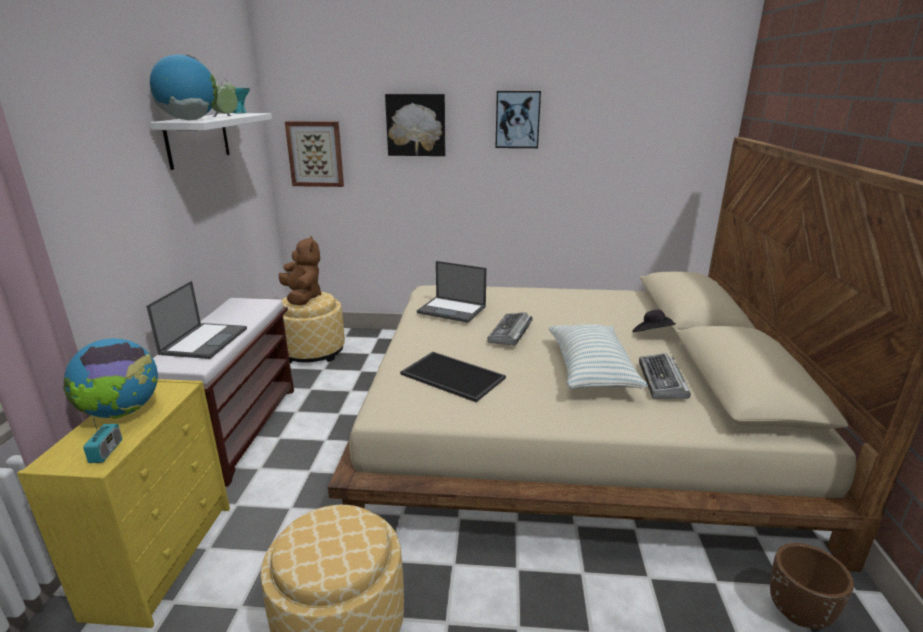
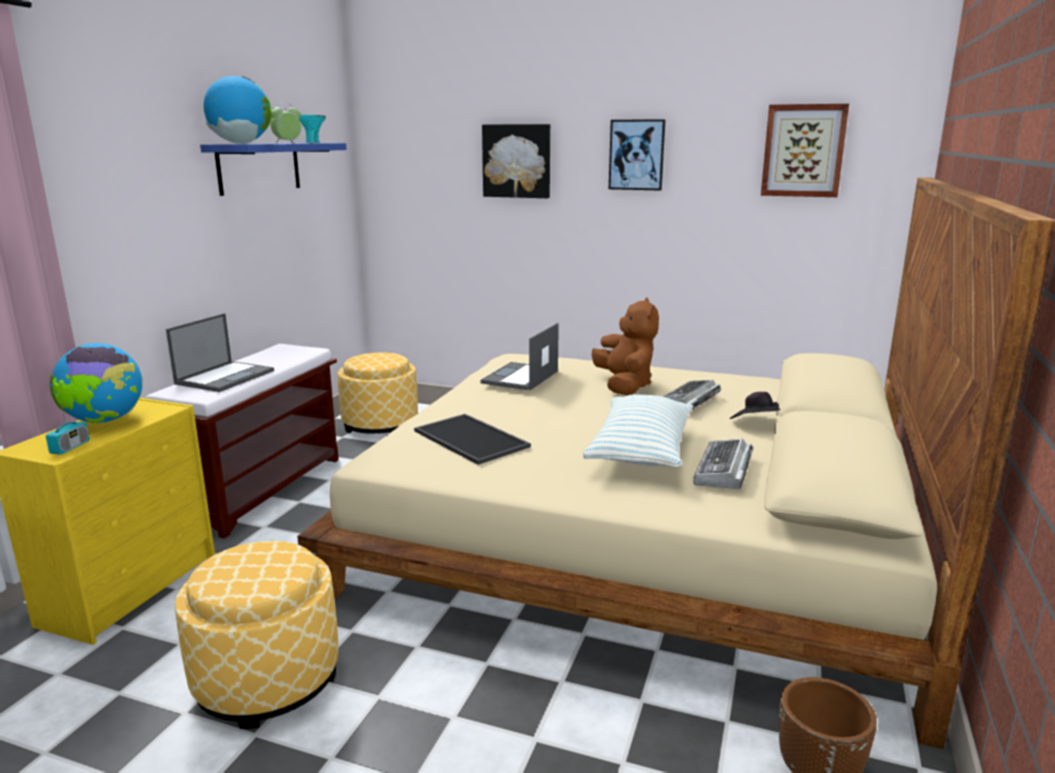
camera: 15 degrees right, 5 degrees down
white shelf [150,113,272,170] -> blue shelf [200,143,347,196]
brown plush toy [279,236,322,305] -> brown plush toy moved to [592,297,659,395]
picture [285,121,344,187] -> picture moved to [761,104,849,197]
laptop [417,261,487,323] -> laptop turned 75 degrees clockwise [480,323,559,391]
keyboard [487,312,533,345] -> keyboard moved to [663,380,721,410]

